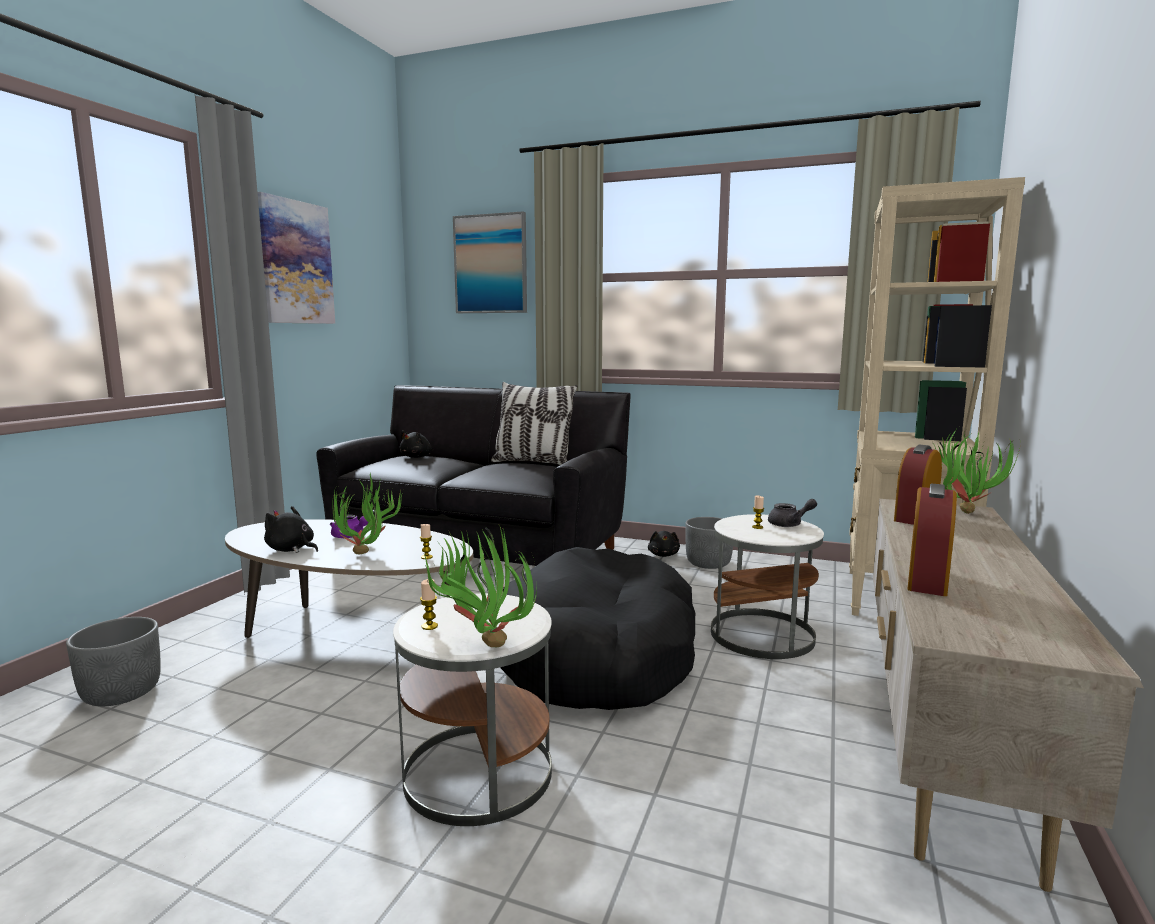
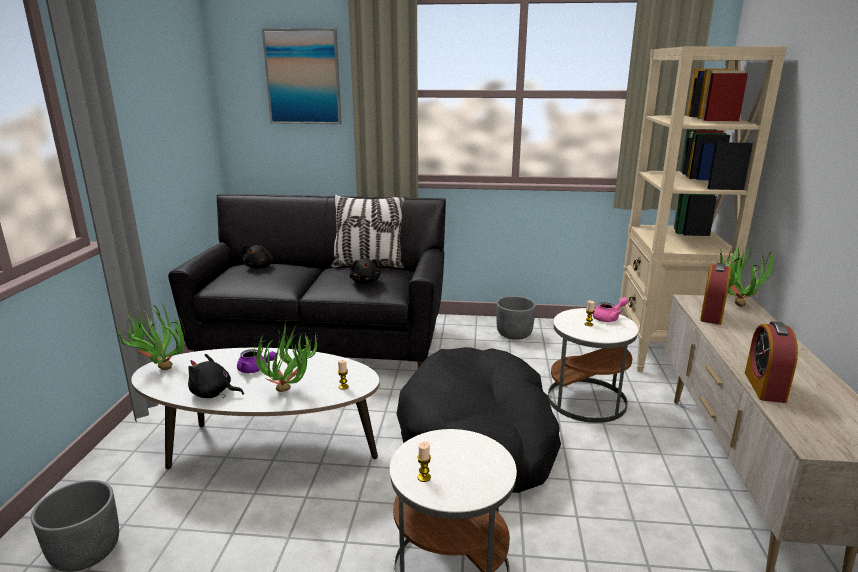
camera: 15 degrees left, 10 degrees up
picture [258,192,335,324] -> none
potted plant [424,525,537,647] -> potted plant moved to [116,302,185,370]
black plush toy [648,531,680,557] -> black plush toy moved to [350,258,381,284]
grey teapot [768,499,817,527] -> pink teapot [593,297,628,322]

